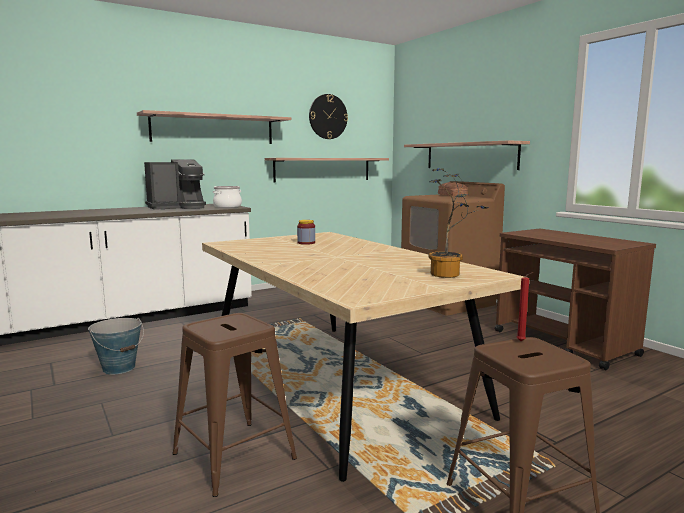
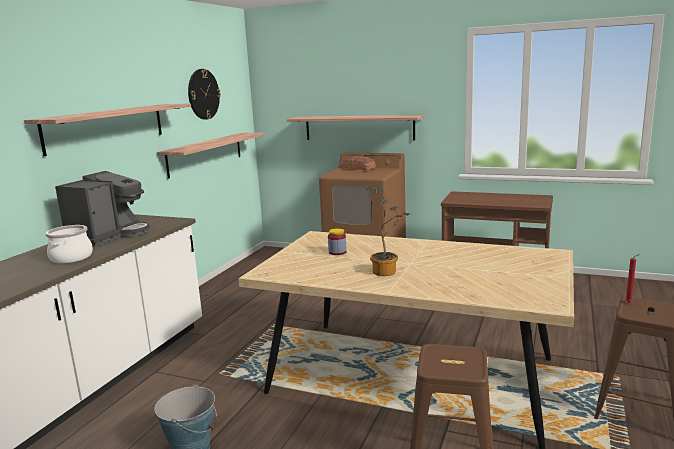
camera: 35 degrees left, 5 degrees up
cooking pot [213,186,242,208] -> cooking pot moved to [45,225,93,263]
potted plant [428,168,488,278] -> potted plant moved to [366,187,410,276]

